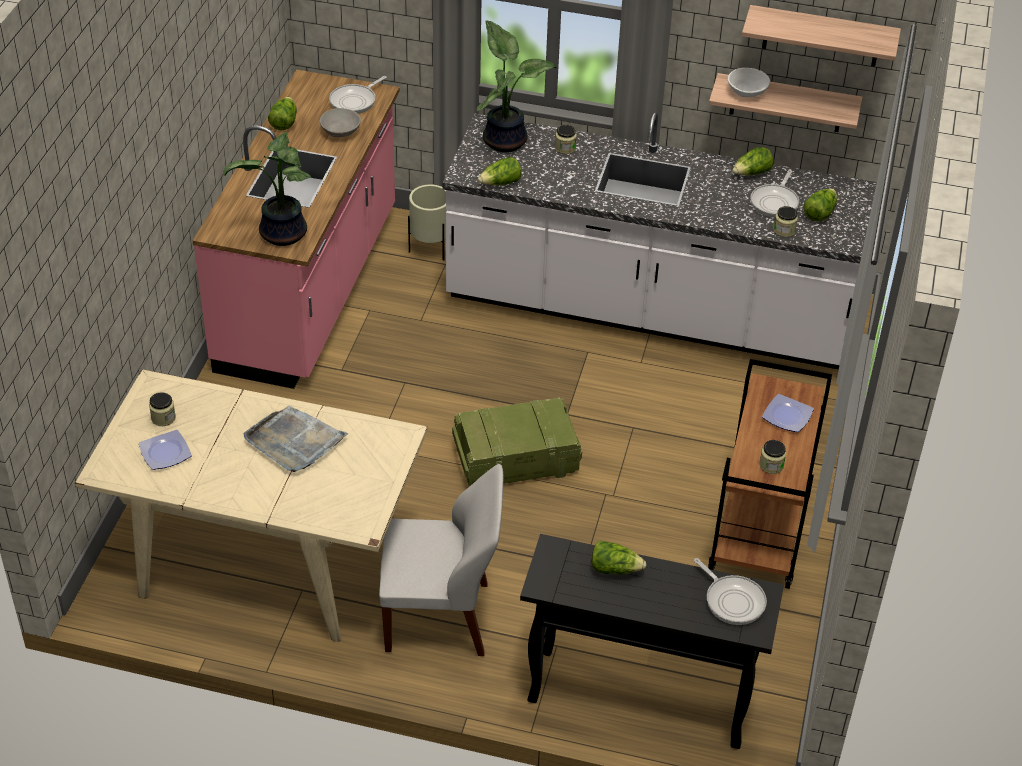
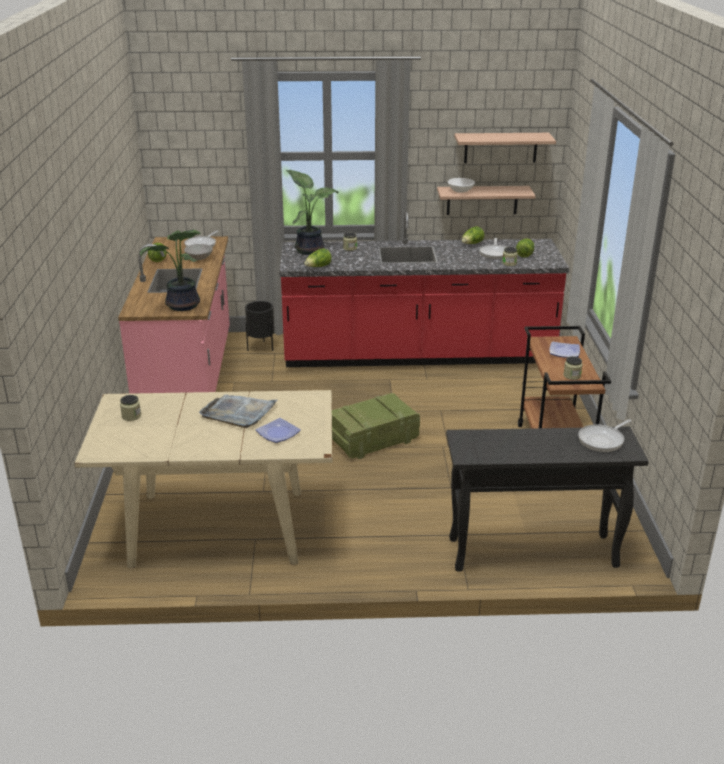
camera: 15 degrees left, 15 degrees down
plate [139,430,192,470] -> plate moved to [256,418,301,443]
white chair [379,464,503,656] -> none
beige planter [408,184,447,261] -> black planter [245,301,275,351]
white counter [442,112,877,369] -> red counter [279,212,569,367]
lettuce [592,541,646,574] -> none
frying pan [694,558,767,625] -> frying pan turned 105 degrees clockwise [578,419,631,452]

